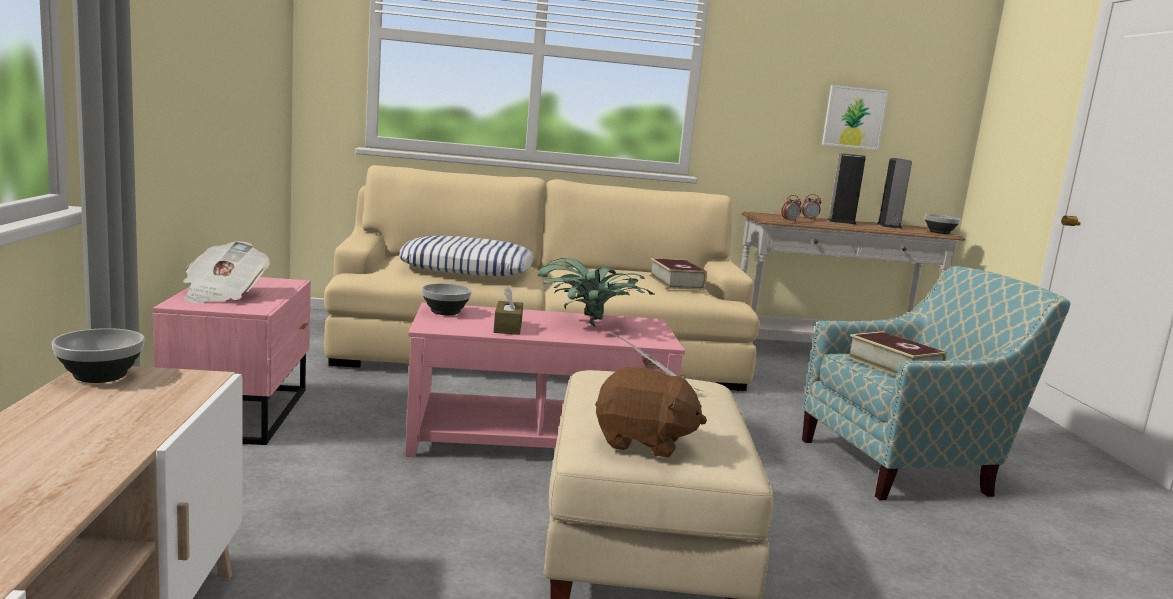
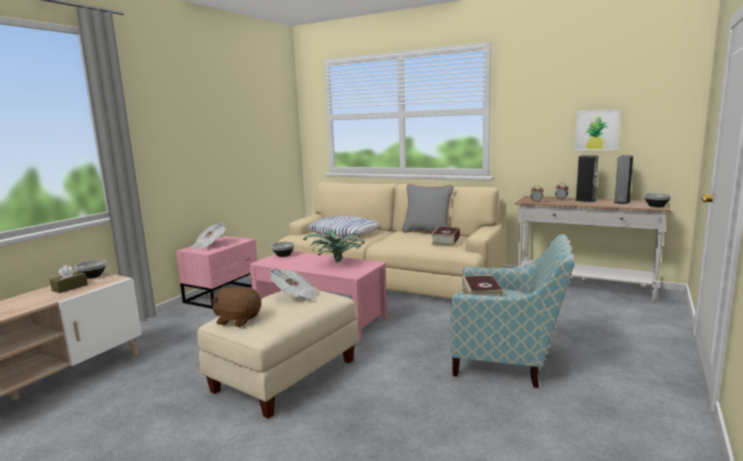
camera: 35 degrees right, 0 degrees up
brown tissue box [494,287,523,335] -> brown tissue box moved to [50,265,88,293]
brown plush toy [595,367,707,458] -> brown plush toy turned 150 degrees clockwise [212,286,261,327]
none -> grey pillow [402,184,454,233]

